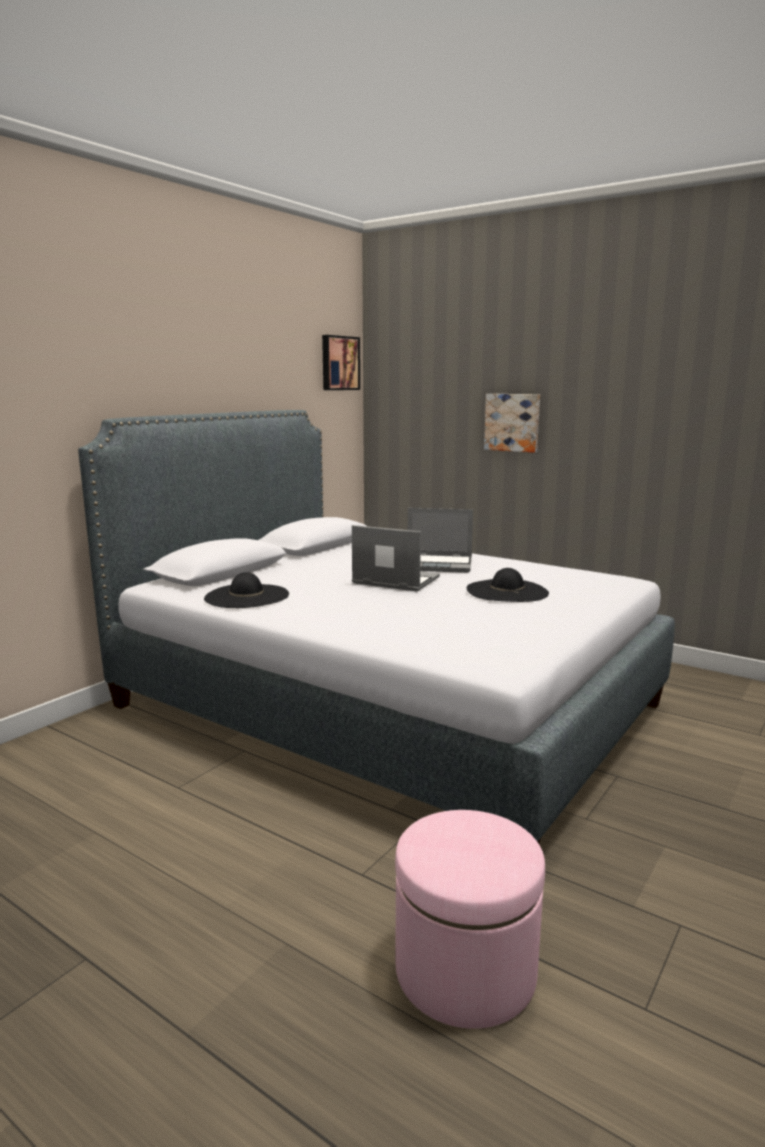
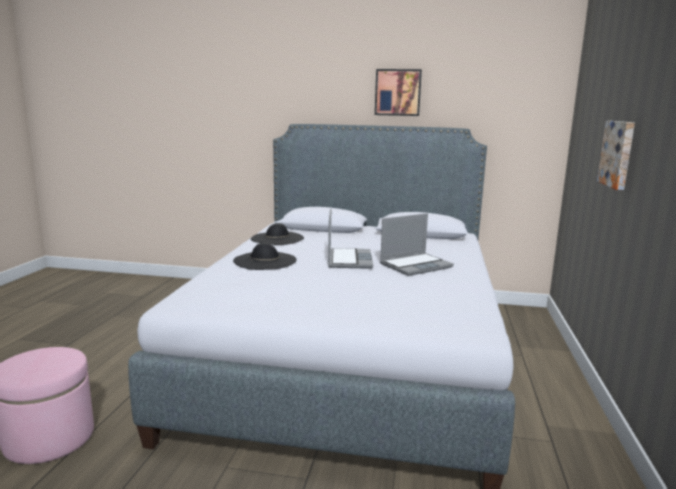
camera: 65 degrees right, 0 degrees up
picture [322,335,360,390] -> picture moved to [375,69,422,116]
laptop [408,508,473,573] -> laptop turned 105 degrees counterclockwise [380,213,454,276]
black hat [467,568,549,602] -> black hat moved to [233,243,297,270]

